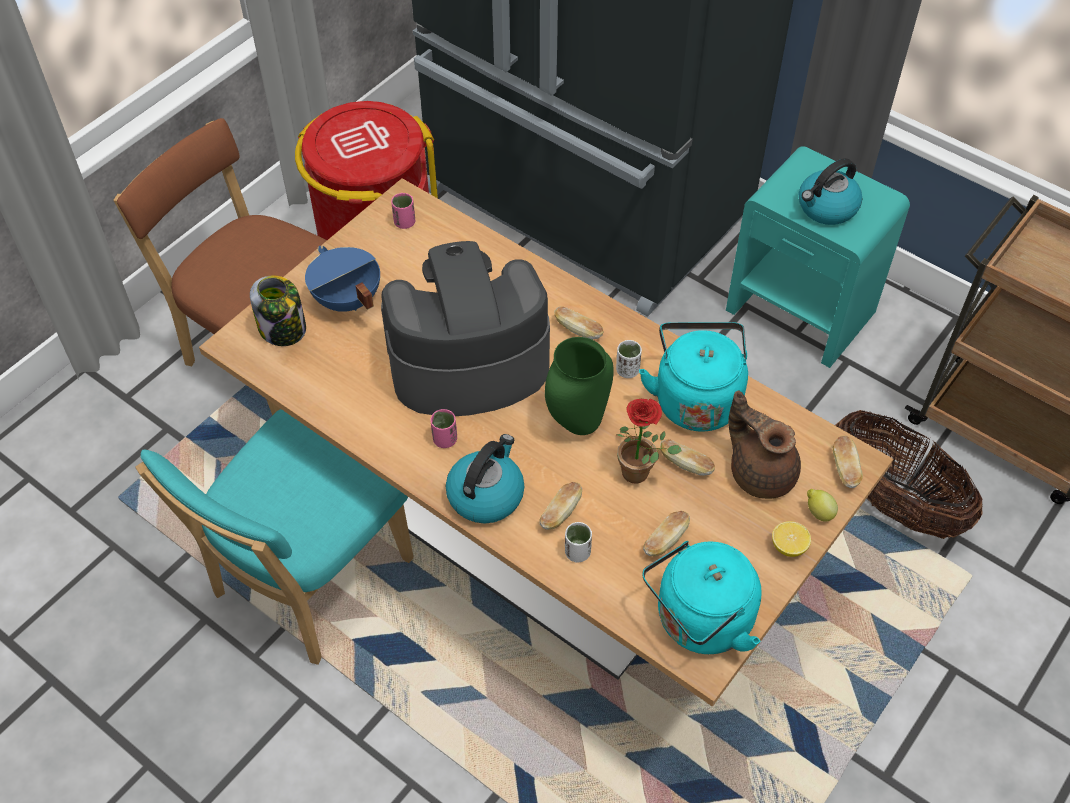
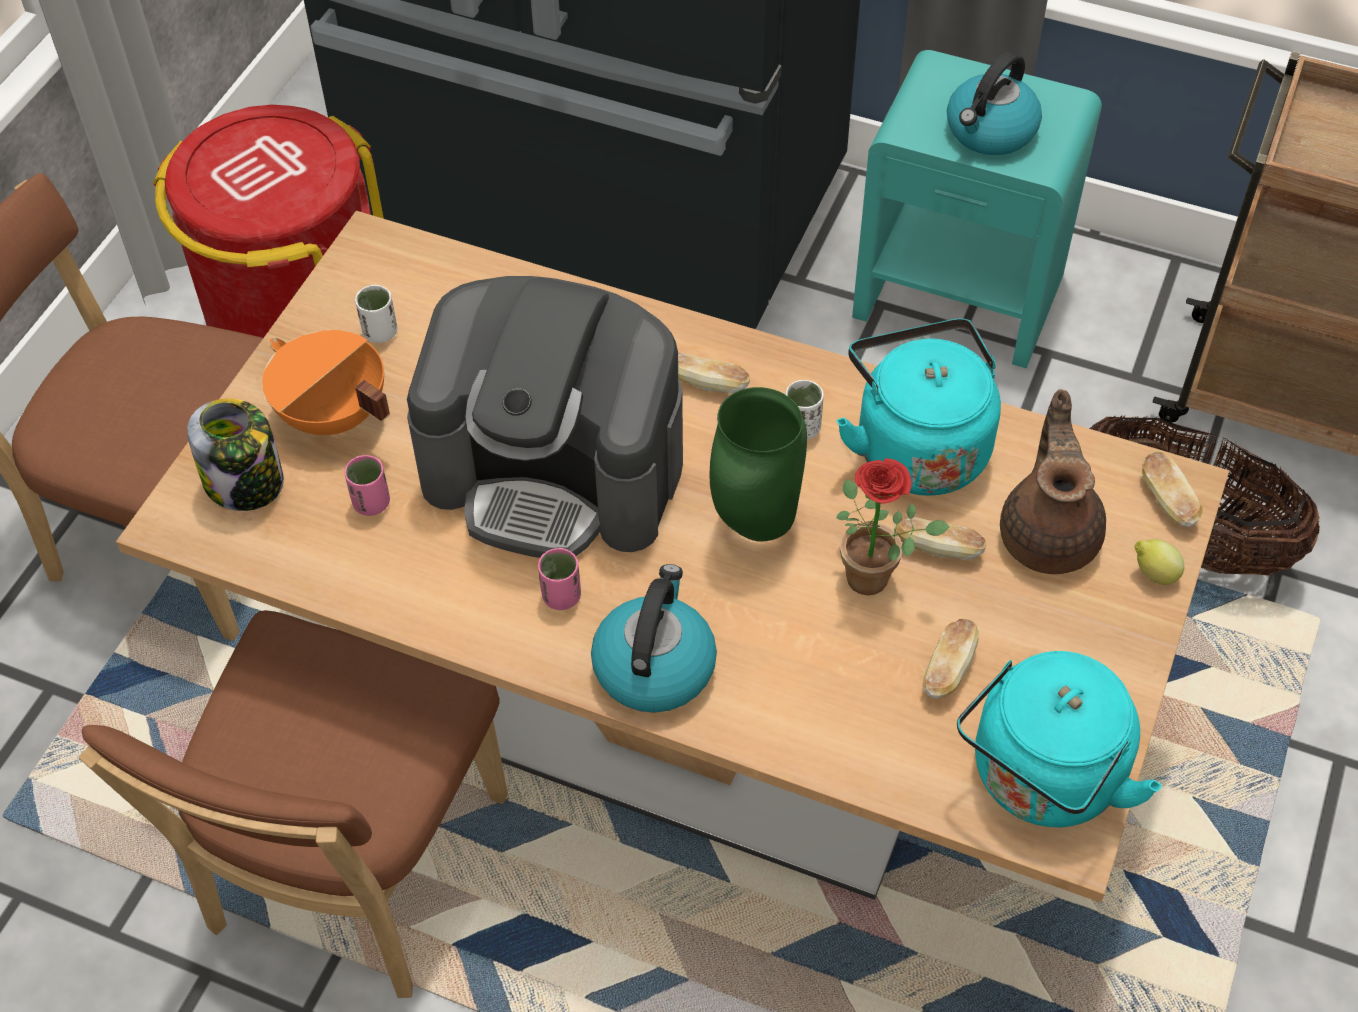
camera: 15 degrees left, 0 degrees up
turquoise chair [135,409,414,665] -> brown chair [79,610,508,998]
blue cooking pot [305,246,380,312] -> orange cooking pot [262,330,390,435]
coffee machine [381,241,550,416] -> coffee machine turned 135 degrees counterclockwise [407,276,683,558]
pink cup [391,193,415,229] -> pink cup moved to [344,455,390,516]
bread [539,482,582,530] -> none
white cup [565,522,592,562] -> white cup moved to [355,285,397,343]
brown teapot [728,390,801,499] -> brown teapot turned 60 degrees clockwise [1000,389,1106,574]
lemon [772,521,811,557] -> none

